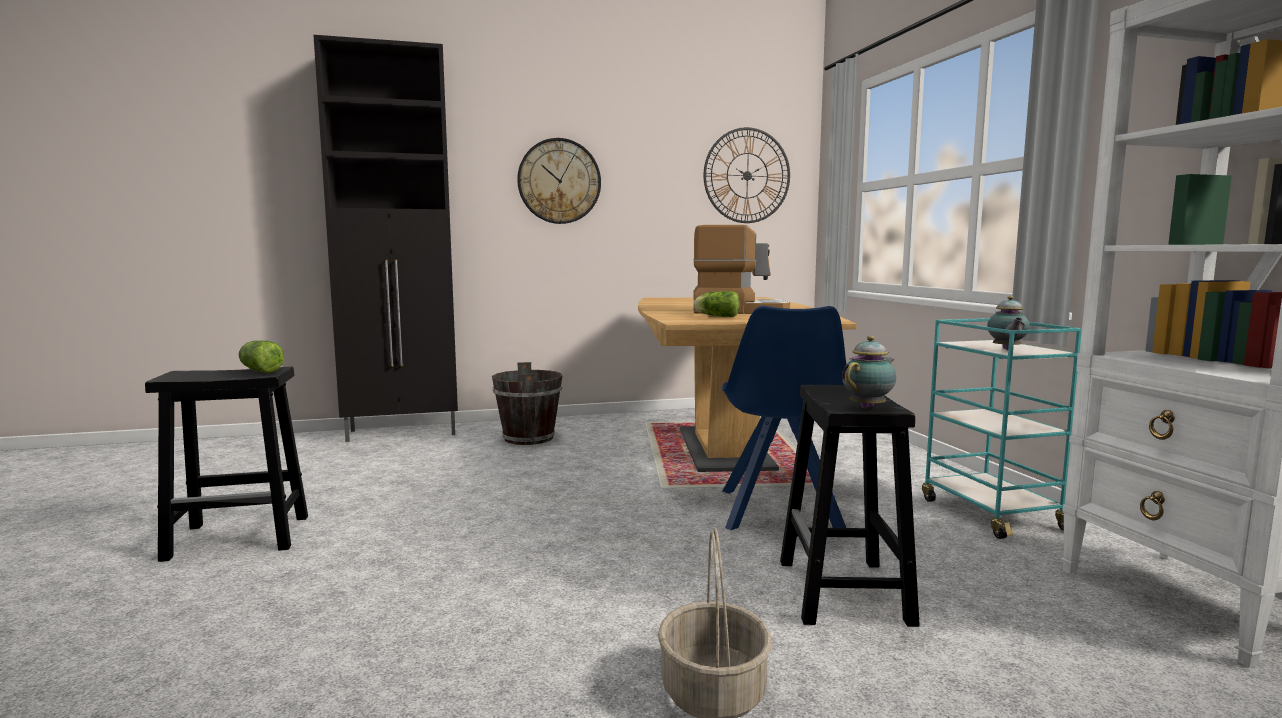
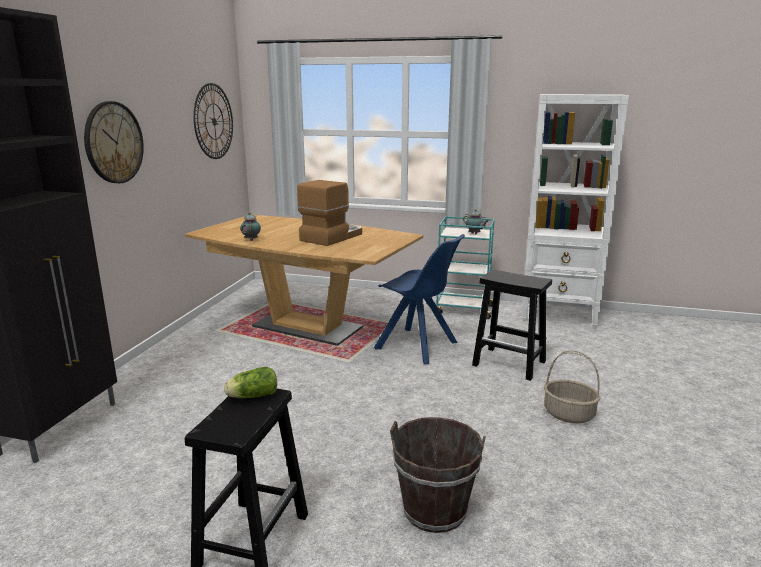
camera: 60 degrees left, 10 degrees up
brown bucket [492,362,563,445] -> brown bucket moved to [390,417,486,533]
lettuce [693,291,740,317] -> none
teapot [842,336,896,409] -> teapot moved to [240,212,261,241]

